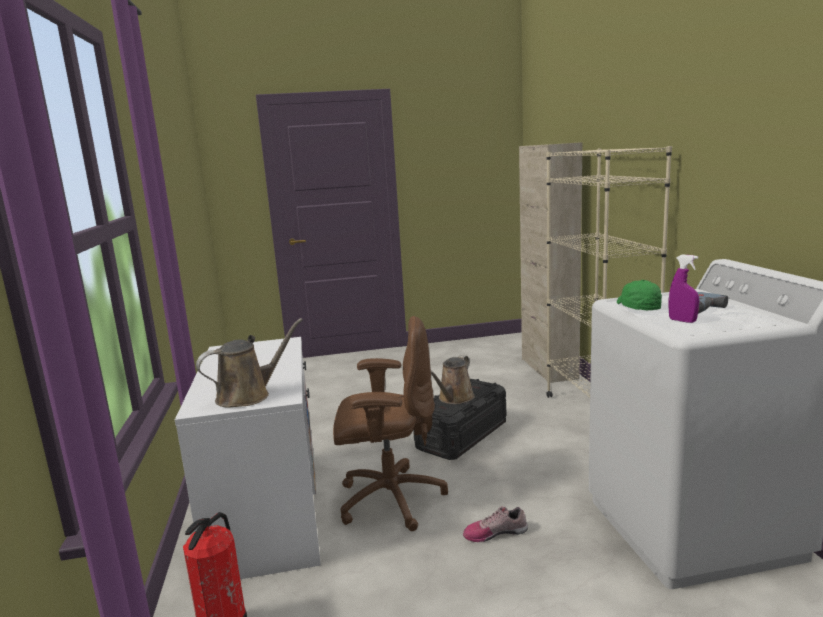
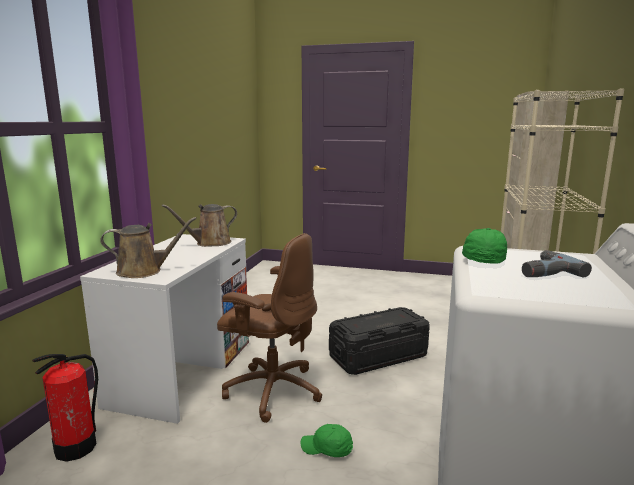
camera: 25 degrees right, 0 degrees up
brown watering can [431,355,474,404] -> brown watering can moved to [162,204,237,247]
shoe [463,506,528,542] -> green cap [301,424,353,457]
purple spray bottle [668,254,699,323] -> none

